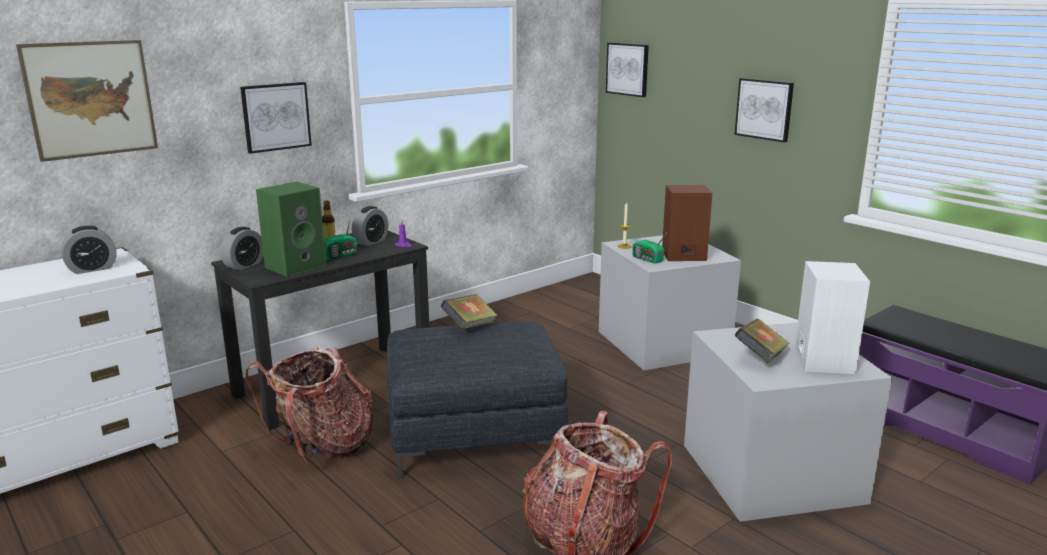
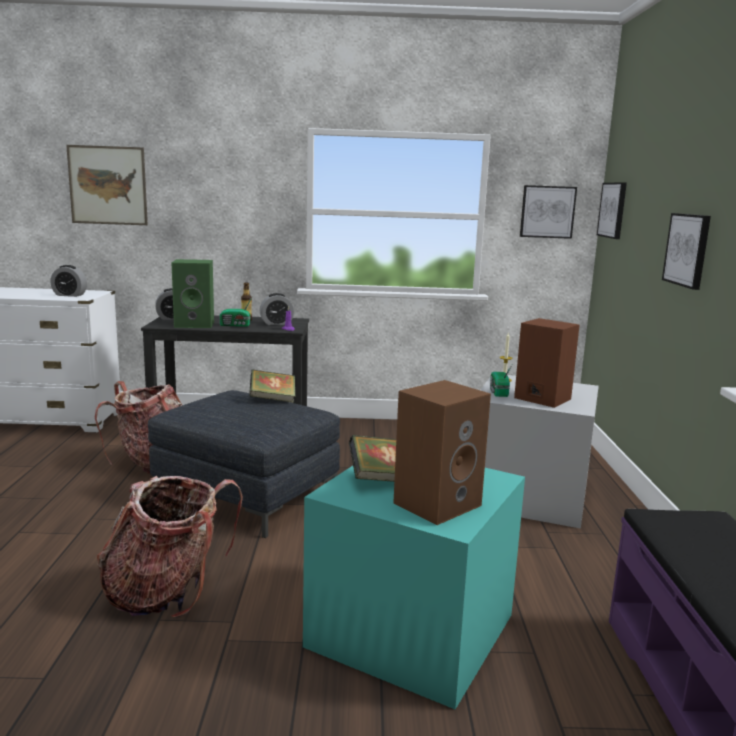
camera: 40 degrees right, 5 degrees down
picture [240,82,312,154] -> picture moved to [520,185,577,239]
grey storage box [684,322,892,522] -> turquoise storage box [303,466,525,709]
white speaker [795,261,870,374] -> brown speaker [393,380,491,525]

